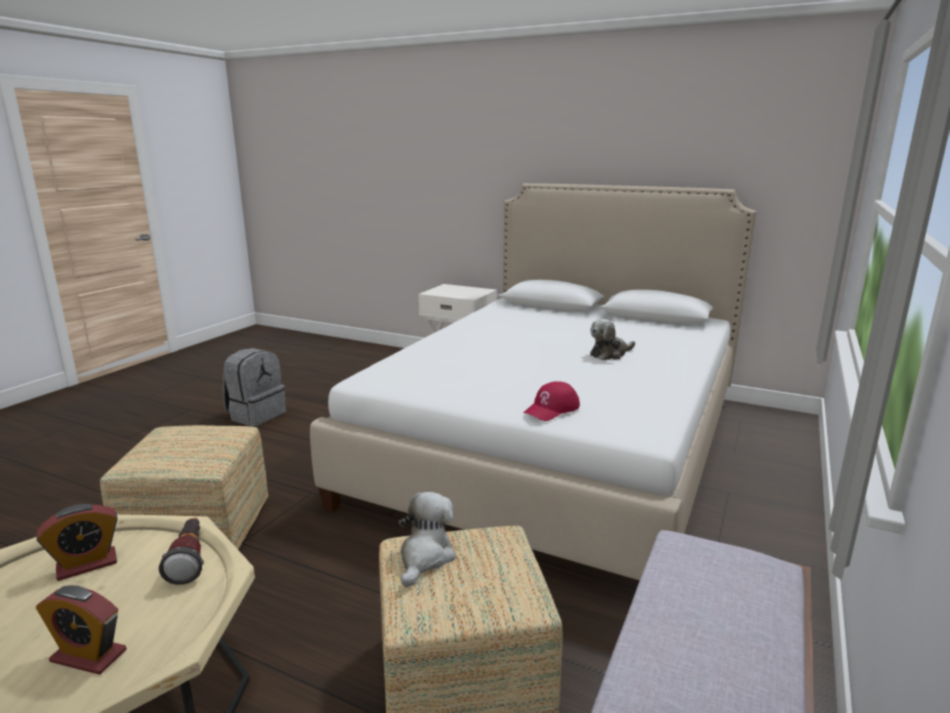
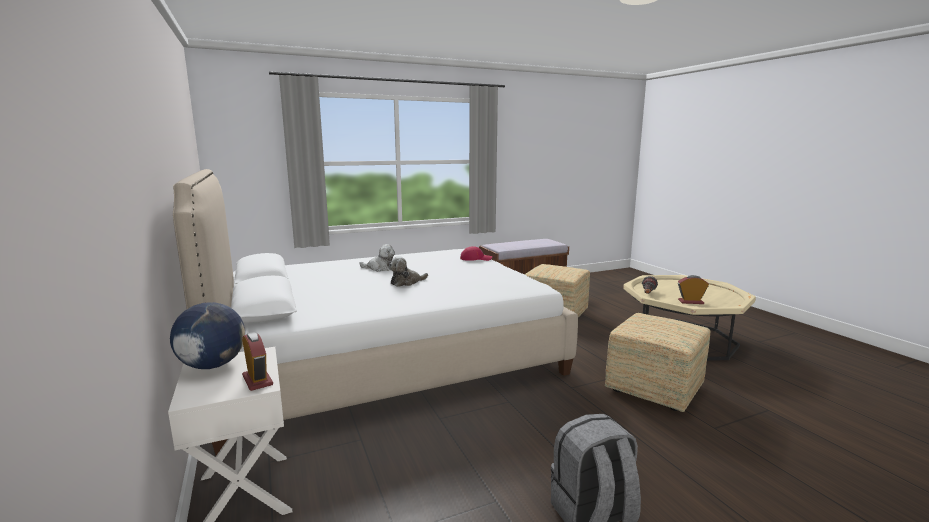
camera: 140 degrees left, 5 degrees down
alarm clock [36,585,126,675] -> alarm clock moved to [242,332,273,391]
plush toy [399,492,455,587] -> plush toy moved to [389,256,428,287]
none -> globe [170,302,245,369]

